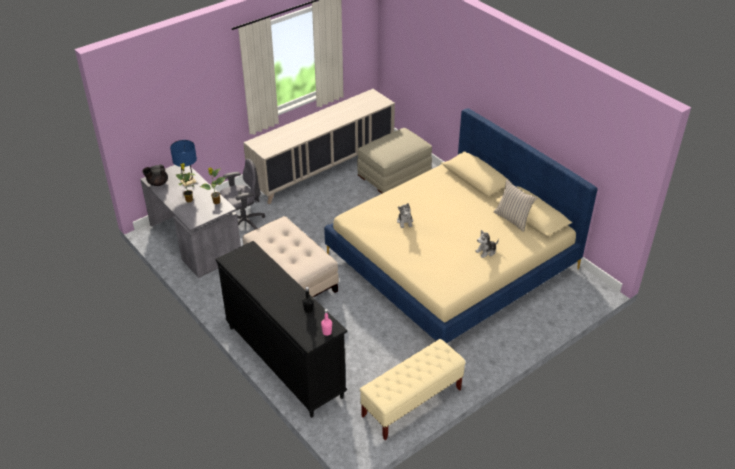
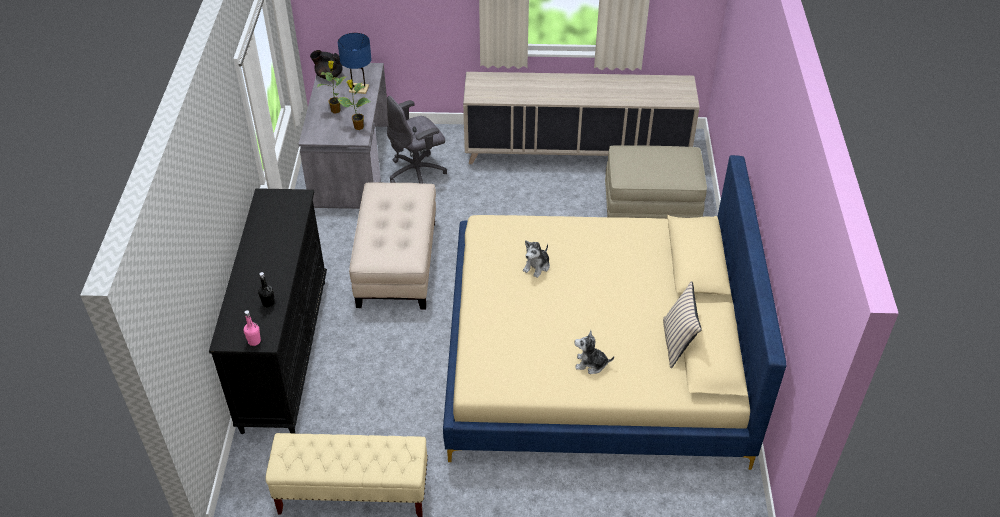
camera: 40 degrees right, 5 degrees up
grey office chair [219,159,265,229] -> grey office chair turned 135 degrees clockwise [387,96,447,184]

